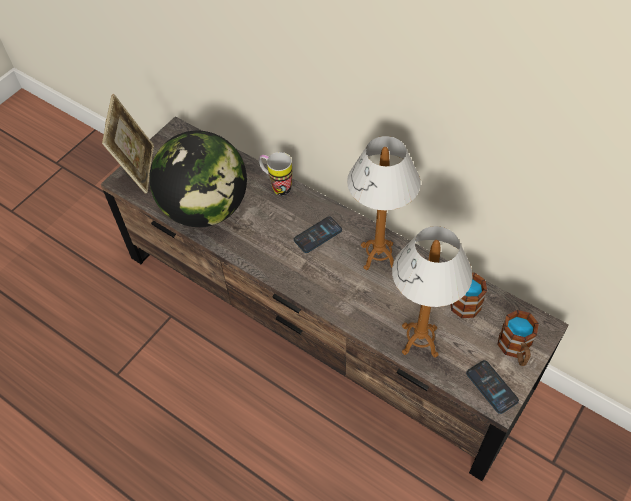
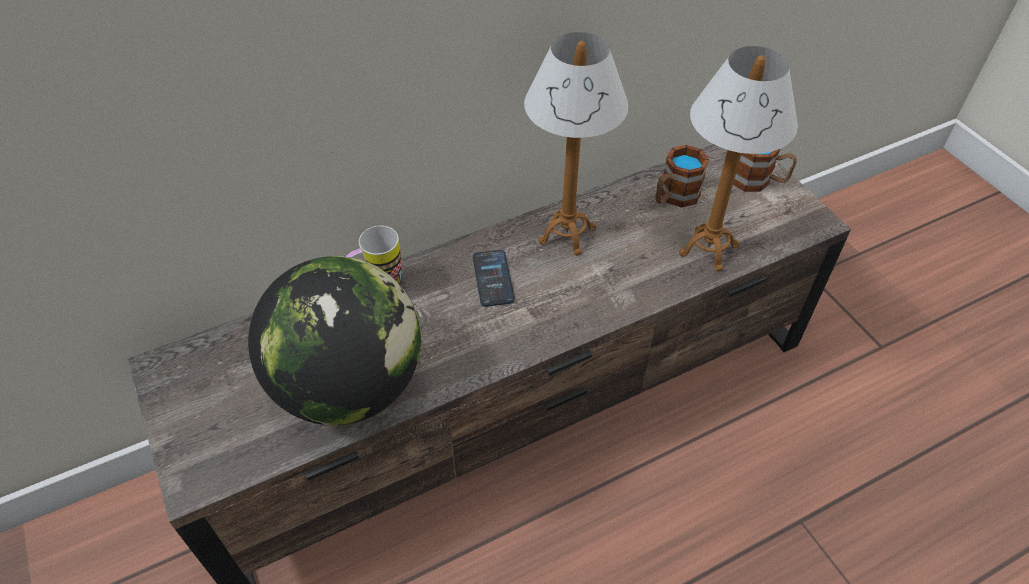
camera: 65 degrees left, 5 degrees down
picture frame [102,94,154,193] -> none
phone [466,360,519,414] -> none

